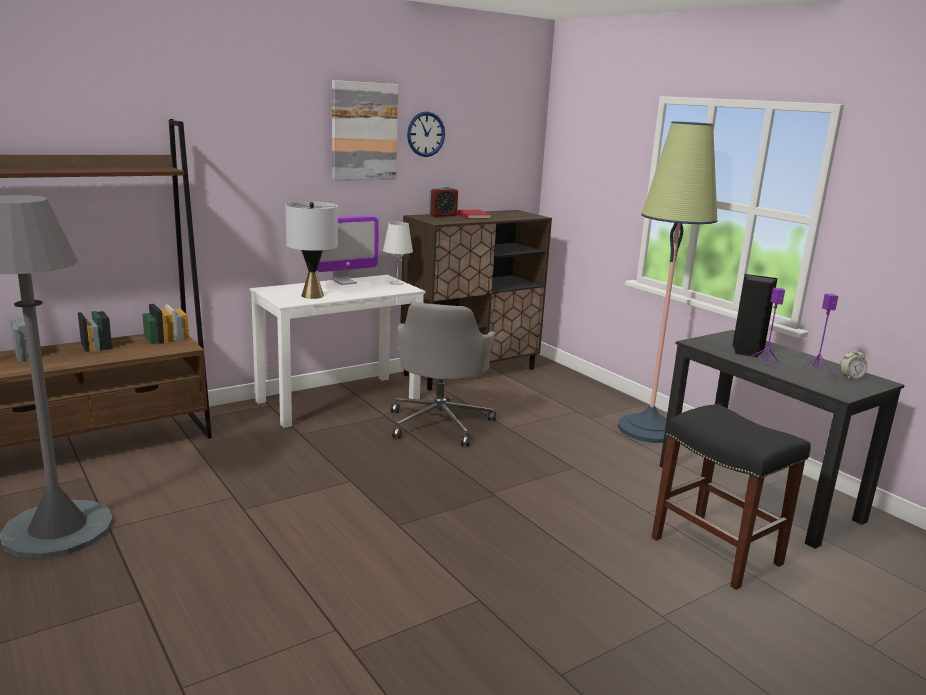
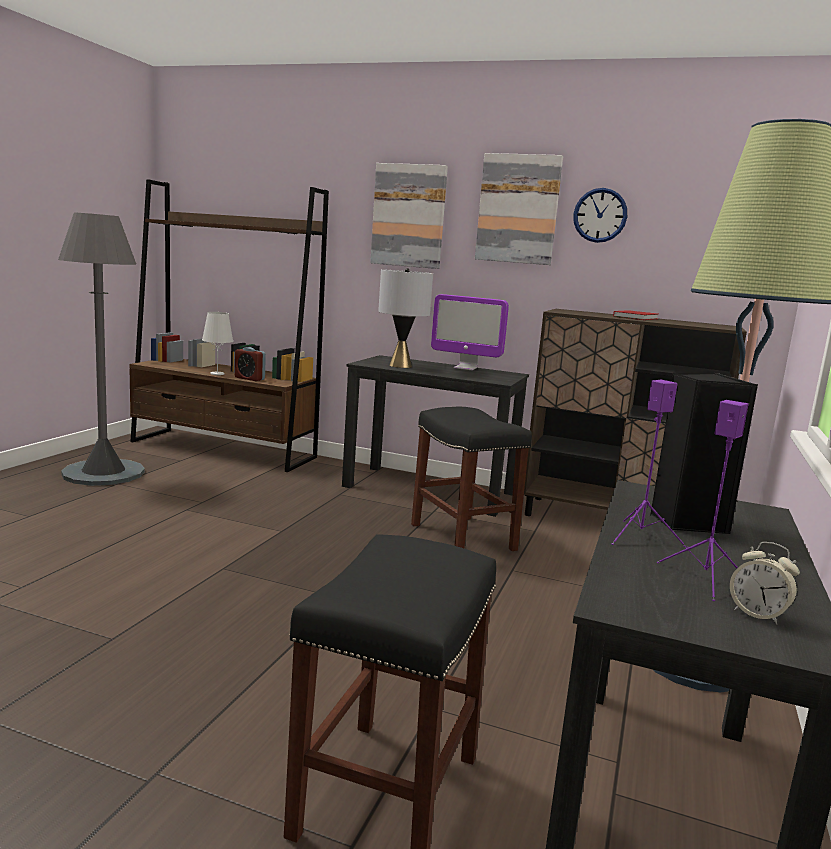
camera: 55 degrees right, 5 degrees down
white desk [249,275,426,428] -> black desk [342,355,529,517]
white table lamp [383,222,413,285] -> white table lamp moved to [202,312,234,375]
grey office chair [391,302,496,446] -> black stool [411,407,532,551]
alarm clock [429,186,458,217] -> alarm clock moved to [235,347,266,381]
none -> picture [370,163,448,269]

